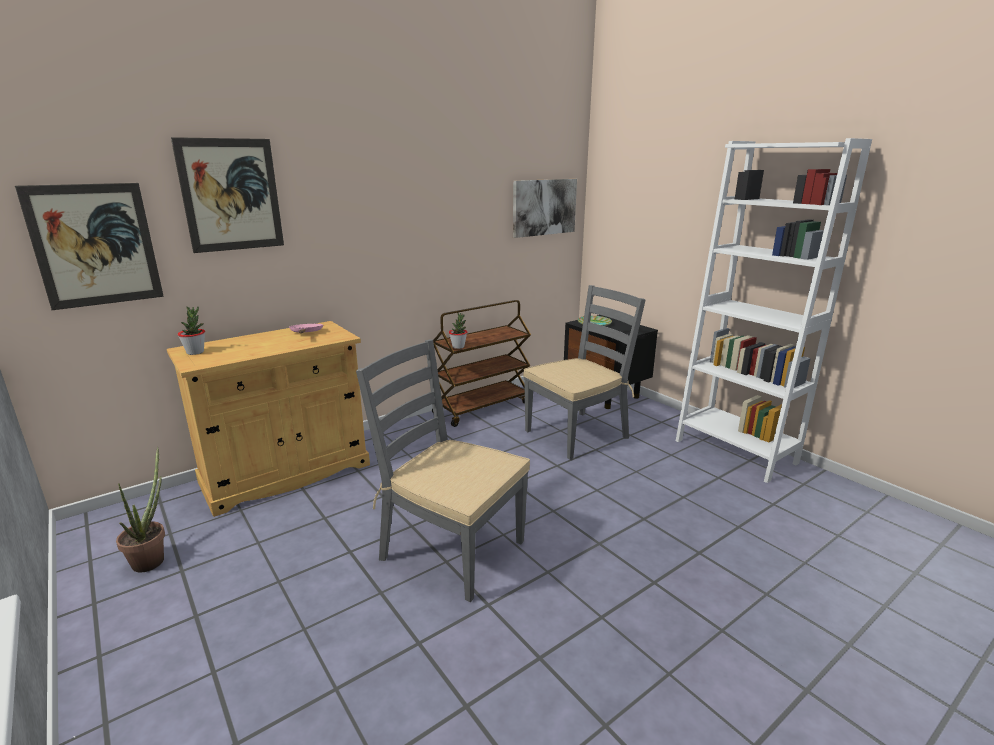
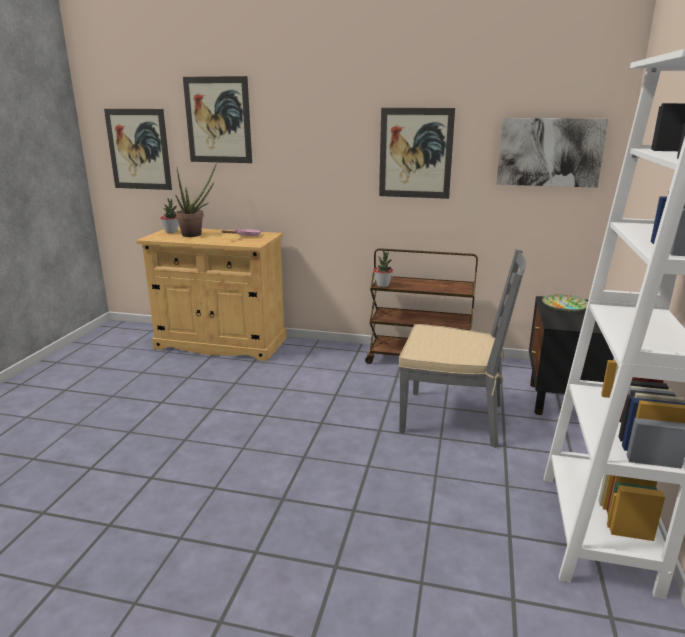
camera: 50 degrees right, 0 degrees up
potted plant [116,447,165,573] -> potted plant moved to [175,162,217,237]
grey chair [356,340,530,602] -> none
none -> picture [379,108,455,199]

